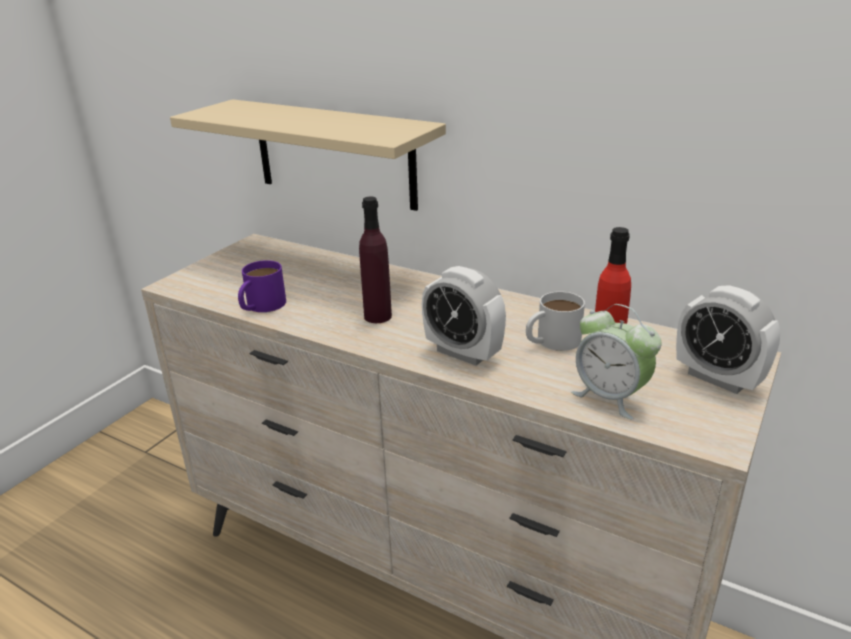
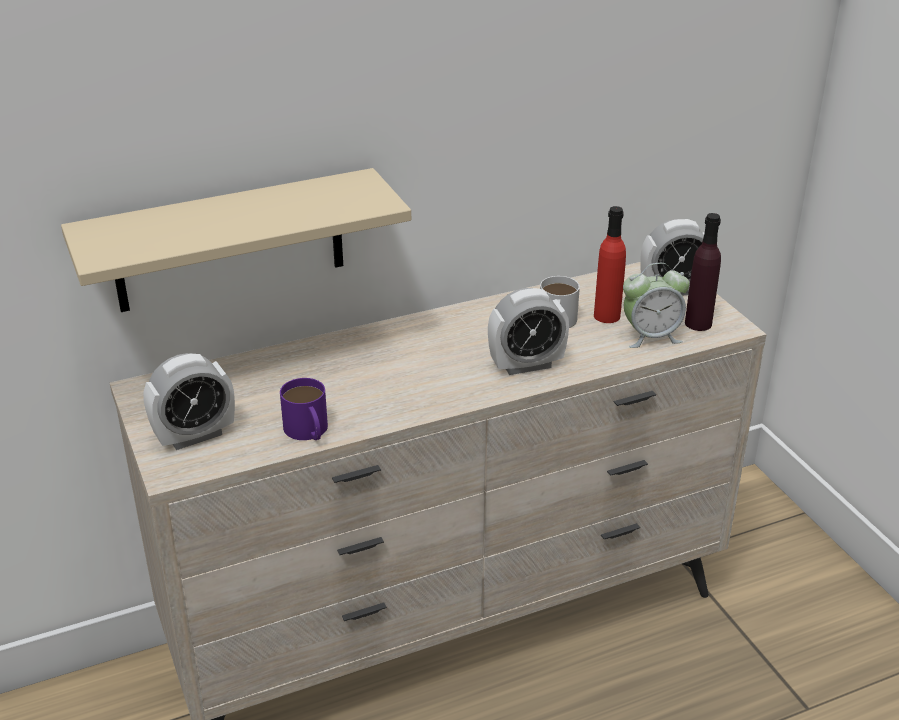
camera: 55 degrees left, 5 degrees up
purple bottle [359,196,392,323] -> purple bottle moved to [685,213,721,331]
none -> alarm clock [144,353,235,450]

